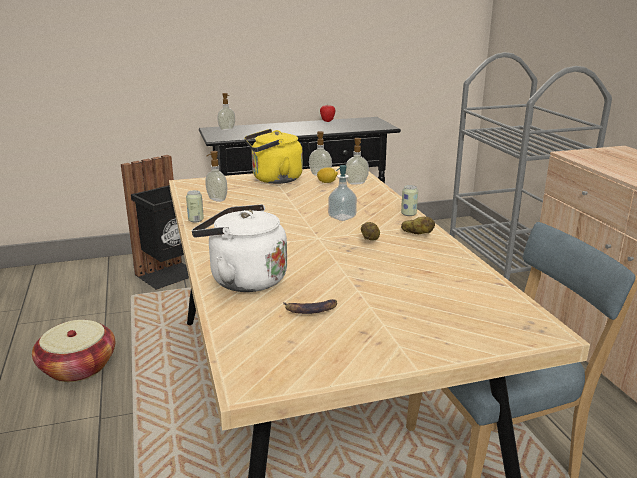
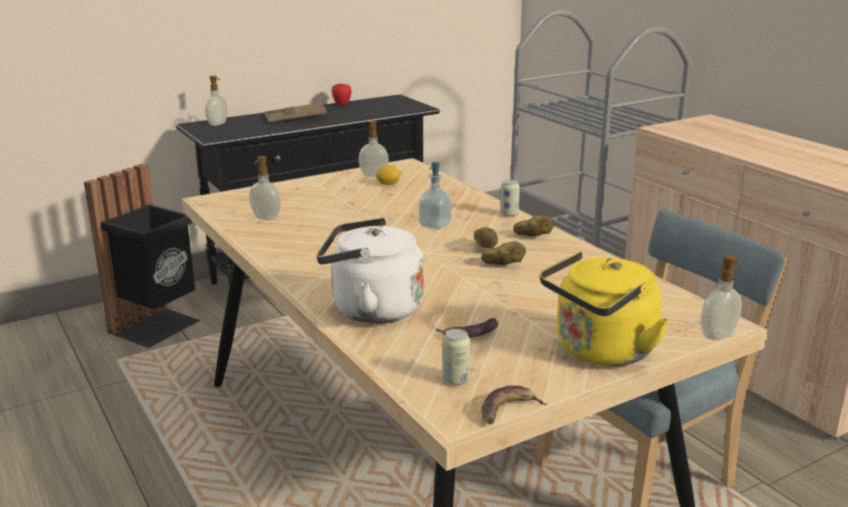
camera: 15 degrees left, 0 degrees up
basket [32,320,115,382] -> none
can [186,190,204,223] -> can moved to [442,329,471,385]
yellow kettle [244,129,303,184] -> yellow kettle moved to [540,251,669,366]
soap dispenser [345,138,369,185] -> soap dispenser moved to [701,255,743,340]
none -> brown tray [265,102,327,122]
none -> potato [481,241,526,265]
none -> banana [481,385,547,424]

